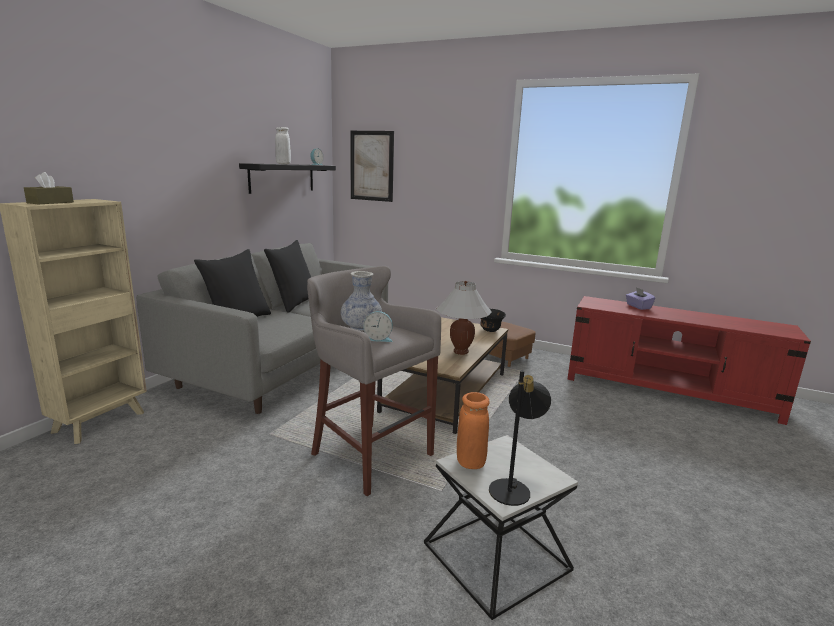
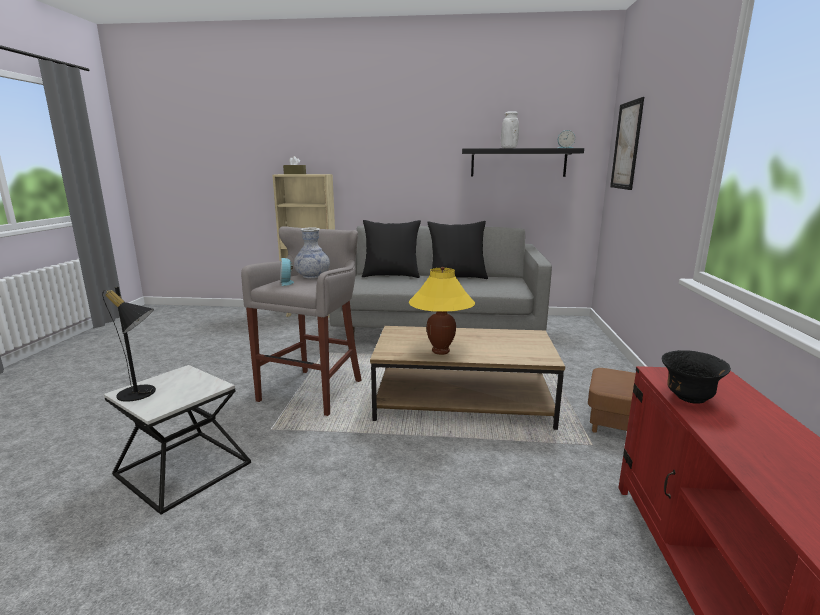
camera: 70 degrees right, 0 degrees up
white table lamp [436,281,492,355] -> yellow table lamp [409,267,475,355]
orange vase [457,392,490,469] -> none
black bowl [481,309,506,332] -> black bowl moved to [662,350,731,404]
purple tissue box [626,287,656,310] -> none

